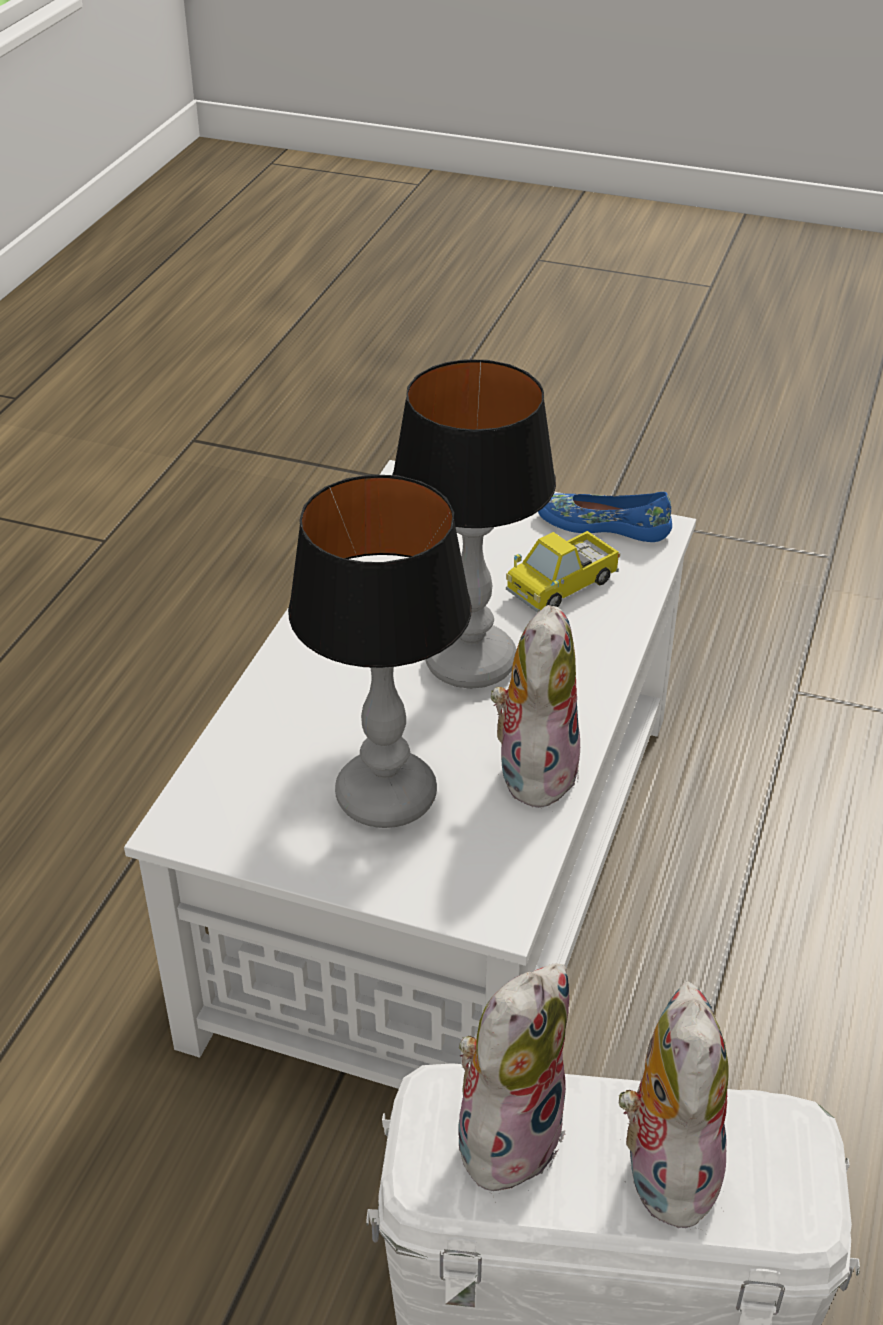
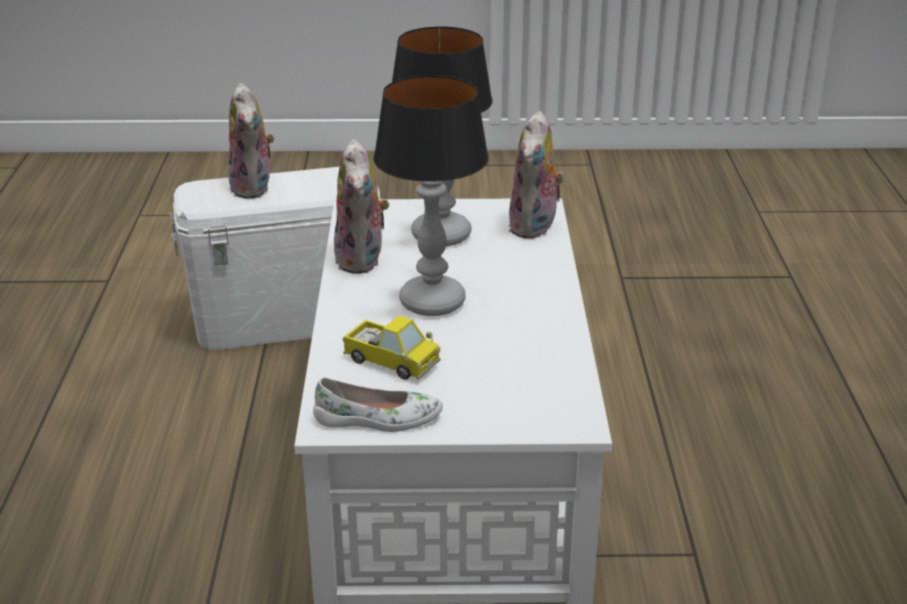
camera: 160 degrees right, 10 degrees down
plush toy [458,964,569,1202] -> plush toy moved to [509,110,565,239]
toy truck [506,531,620,613] -> toy truck turned 90 degrees clockwise [343,316,440,380]
blue shoe [538,492,672,542] -> white shoe [313,378,443,432]

